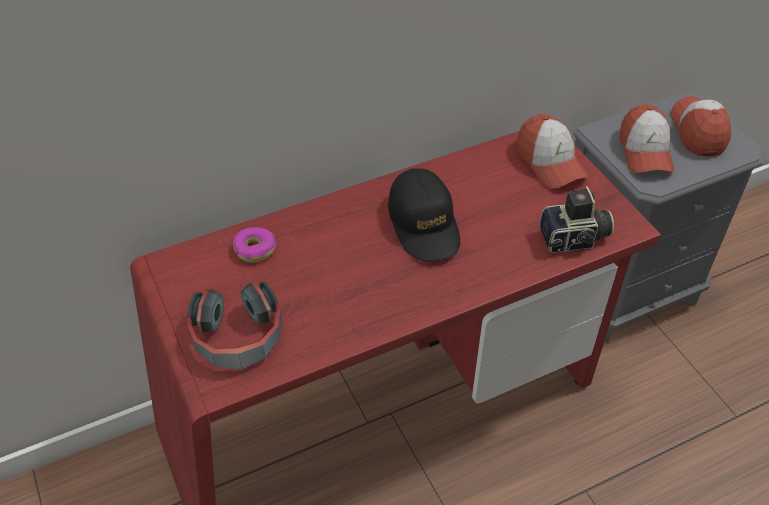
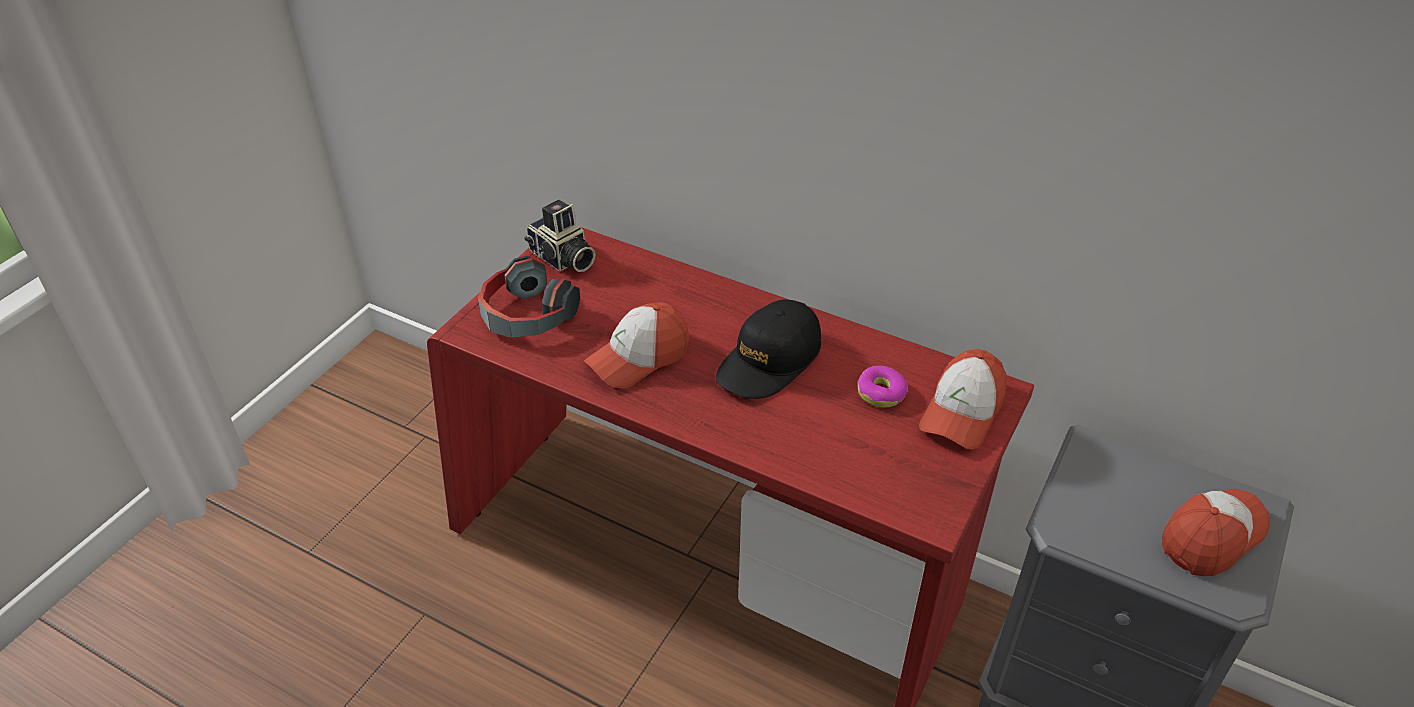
camera: 55 degrees right, 5 degrees down
donut [233,227,276,262] -> donut moved to [857,366,908,408]
camera [539,186,614,253] -> camera moved to [524,200,596,272]
cap [619,104,674,173] -> cap moved to [584,302,689,389]

